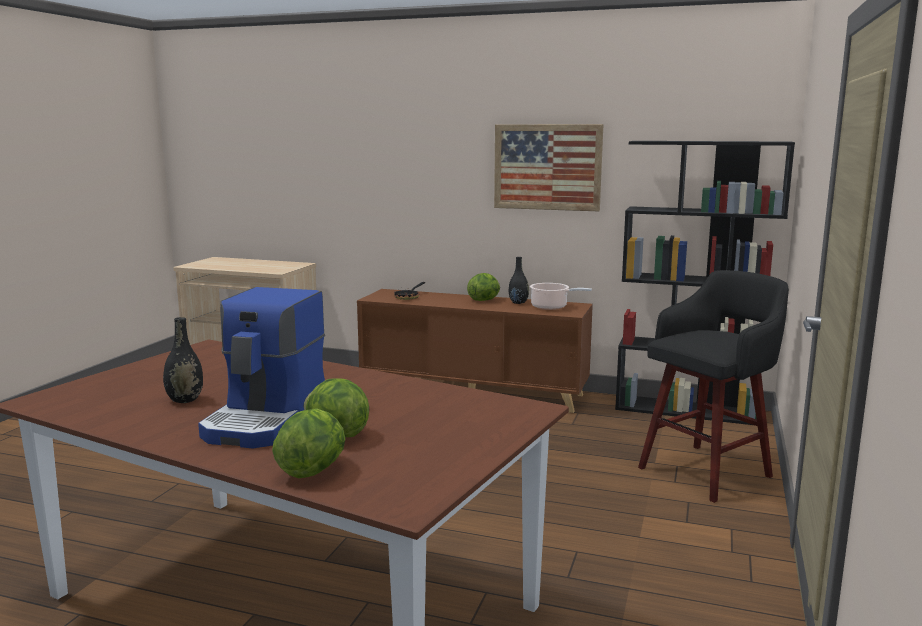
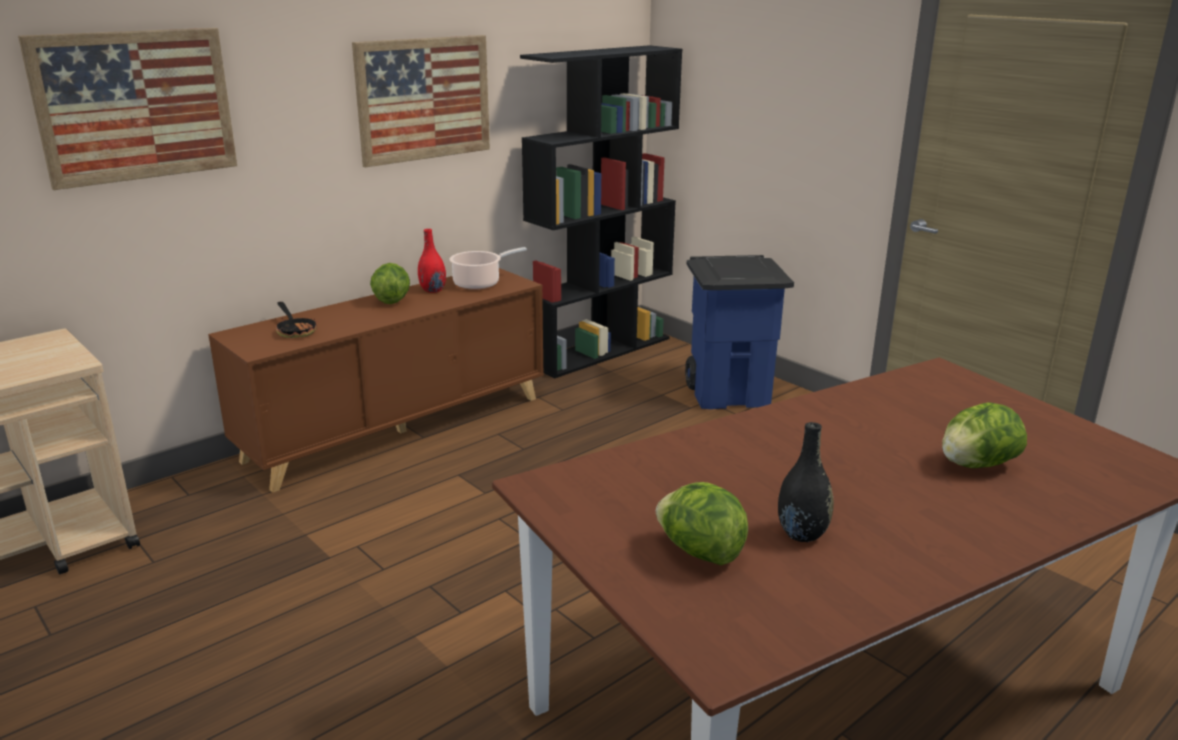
camera: 60 degrees left, 10 degrees up
coffee machine [198,287,325,449] -> none
lettuce [272,408,345,478] -> lettuce moved to [656,482,748,566]
black vase [509,257,529,304] -> red vase [418,229,446,293]
black stool [638,270,789,503] -> blue trash can [685,255,794,409]
none -> picture [18,28,237,190]

